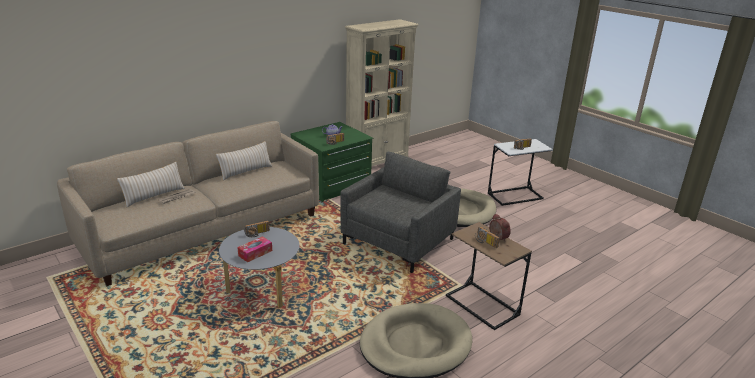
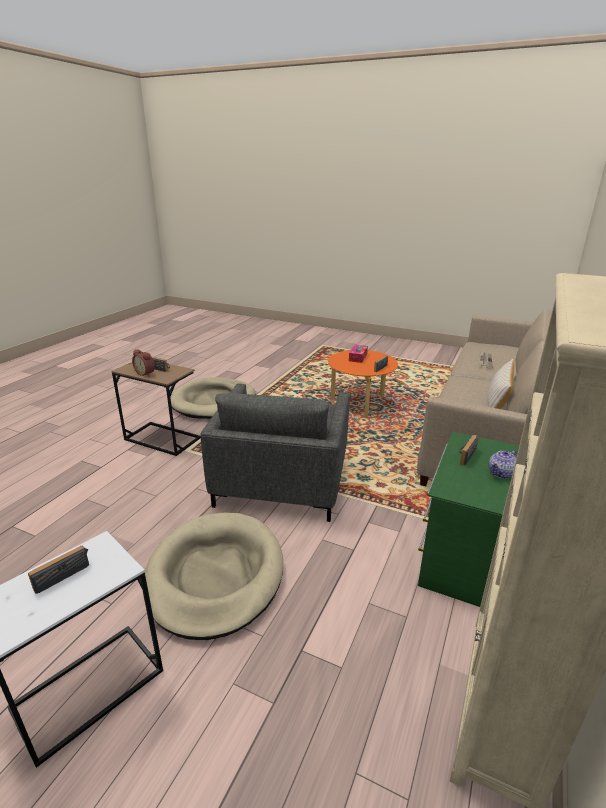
camera: 155 degrees right, 0 degrees up
beige pillow [117,162,185,208] -> none
grey coffee table [219,227,300,308] -> orange coffee table [328,350,398,418]

